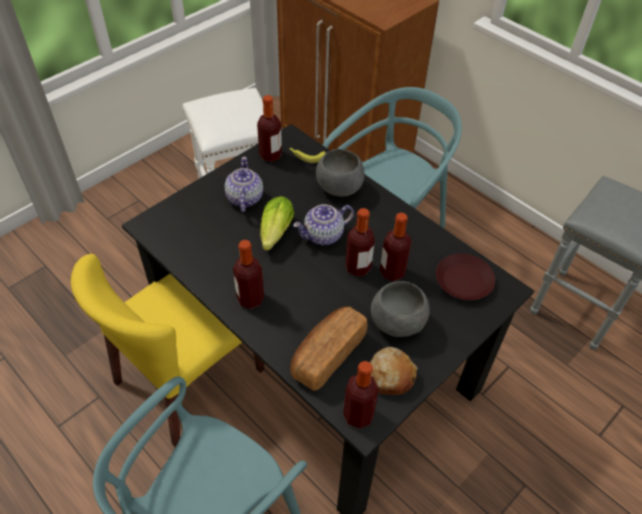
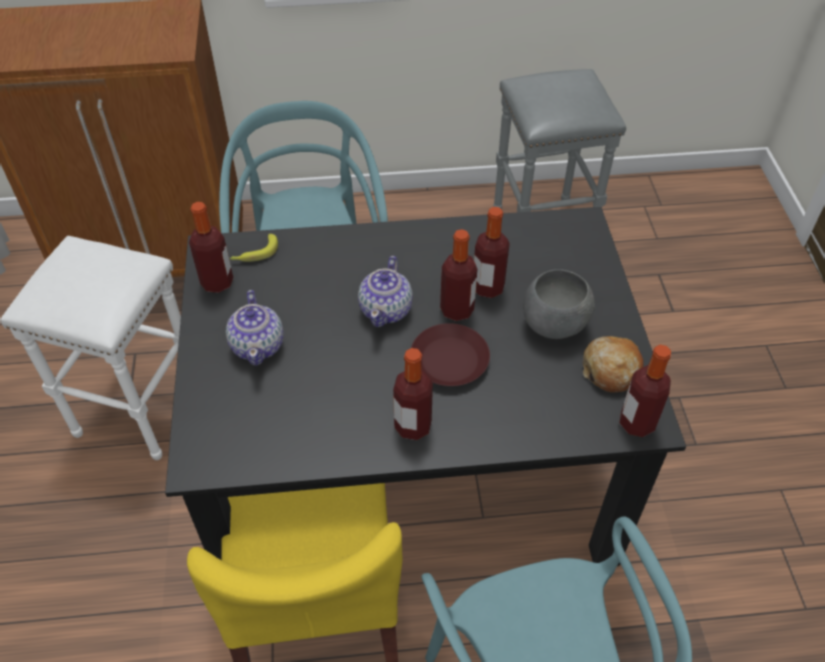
camera: 50 degrees left, 0 degrees up
teapot [225,157,263,212] -> teapot turned 135 degrees counterclockwise [226,290,284,366]
lettuce [260,196,294,251] -> none
bread [290,306,367,391] -> none
grey bowl [316,149,364,197] -> none
brown plate [436,254,495,300] -> brown plate moved to [411,323,490,386]

